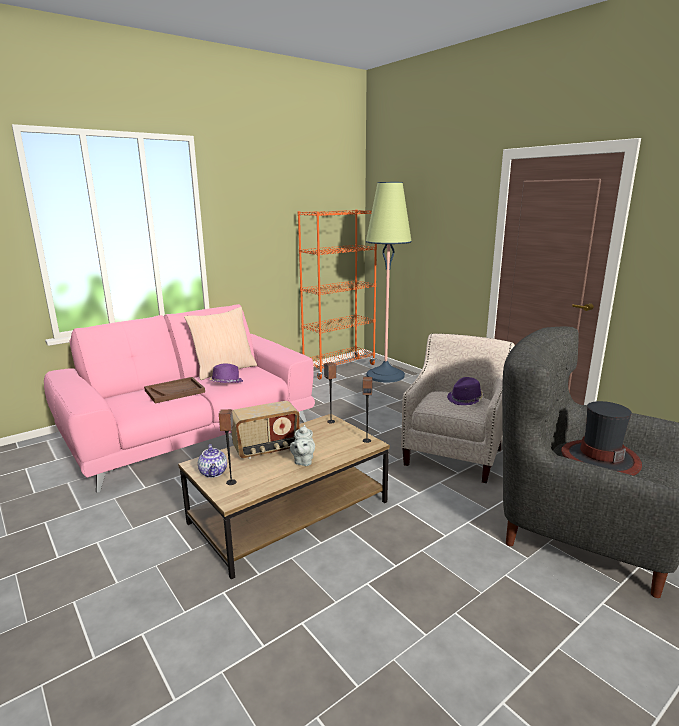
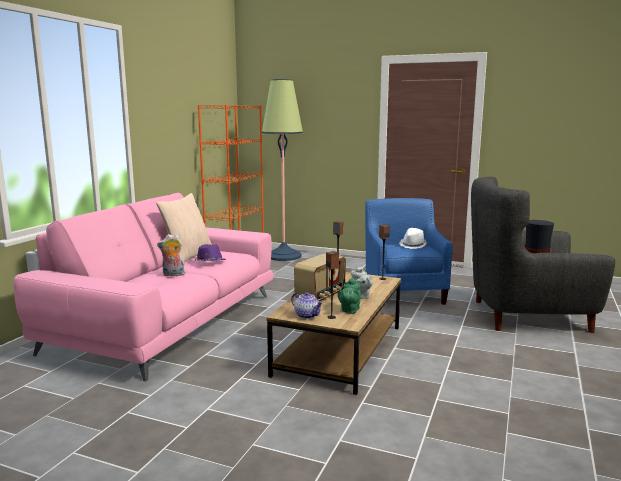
camera: 30 degrees left, 5 degrees down
brown tray [144,377,205,403] -> plush toy [157,234,185,276]
beige armchair [401,333,515,483] -> blue armchair [365,198,453,305]
purple hat [447,377,484,405] -> white hat [399,228,427,249]
none -> green teapot [338,278,361,314]

